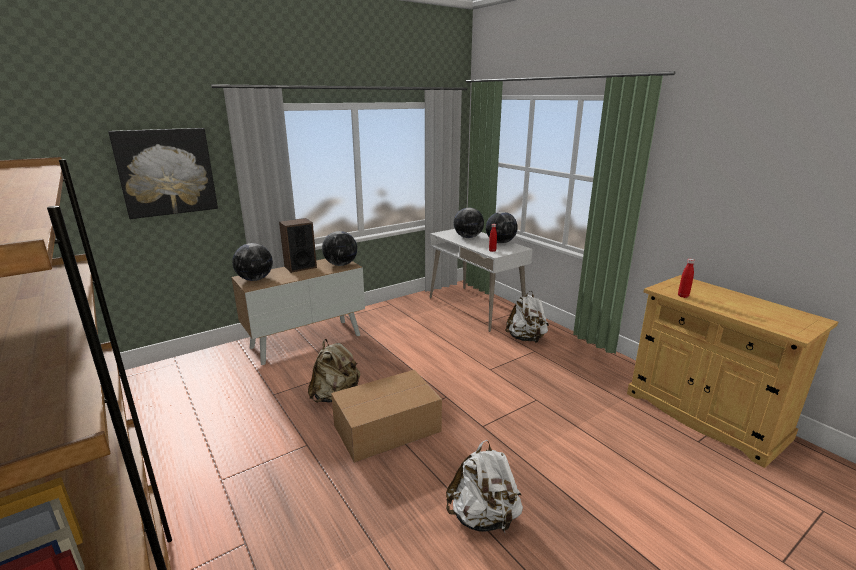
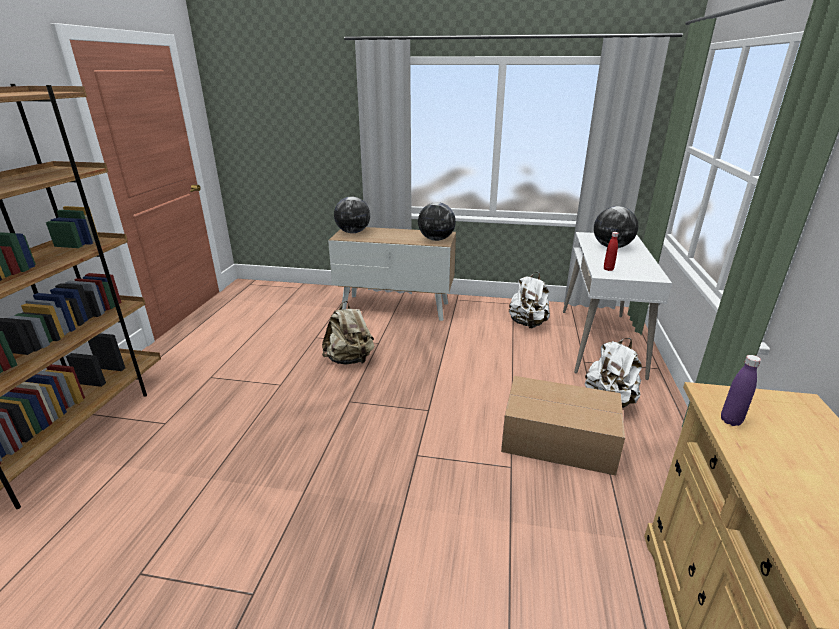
camera: 45 degrees right, 5 degrees up
picture [108,128,218,219] -> none
speaker [279,218,317,273] -> none
cardboard box [331,370,442,463] -> cardboard box moved to [501,376,625,476]
white backpack [446,440,523,533] -> white backpack moved to [509,272,550,328]
globe [486,212,518,243] -> none
red bottle [678,259,695,298] -> purple bottle [721,355,761,426]

